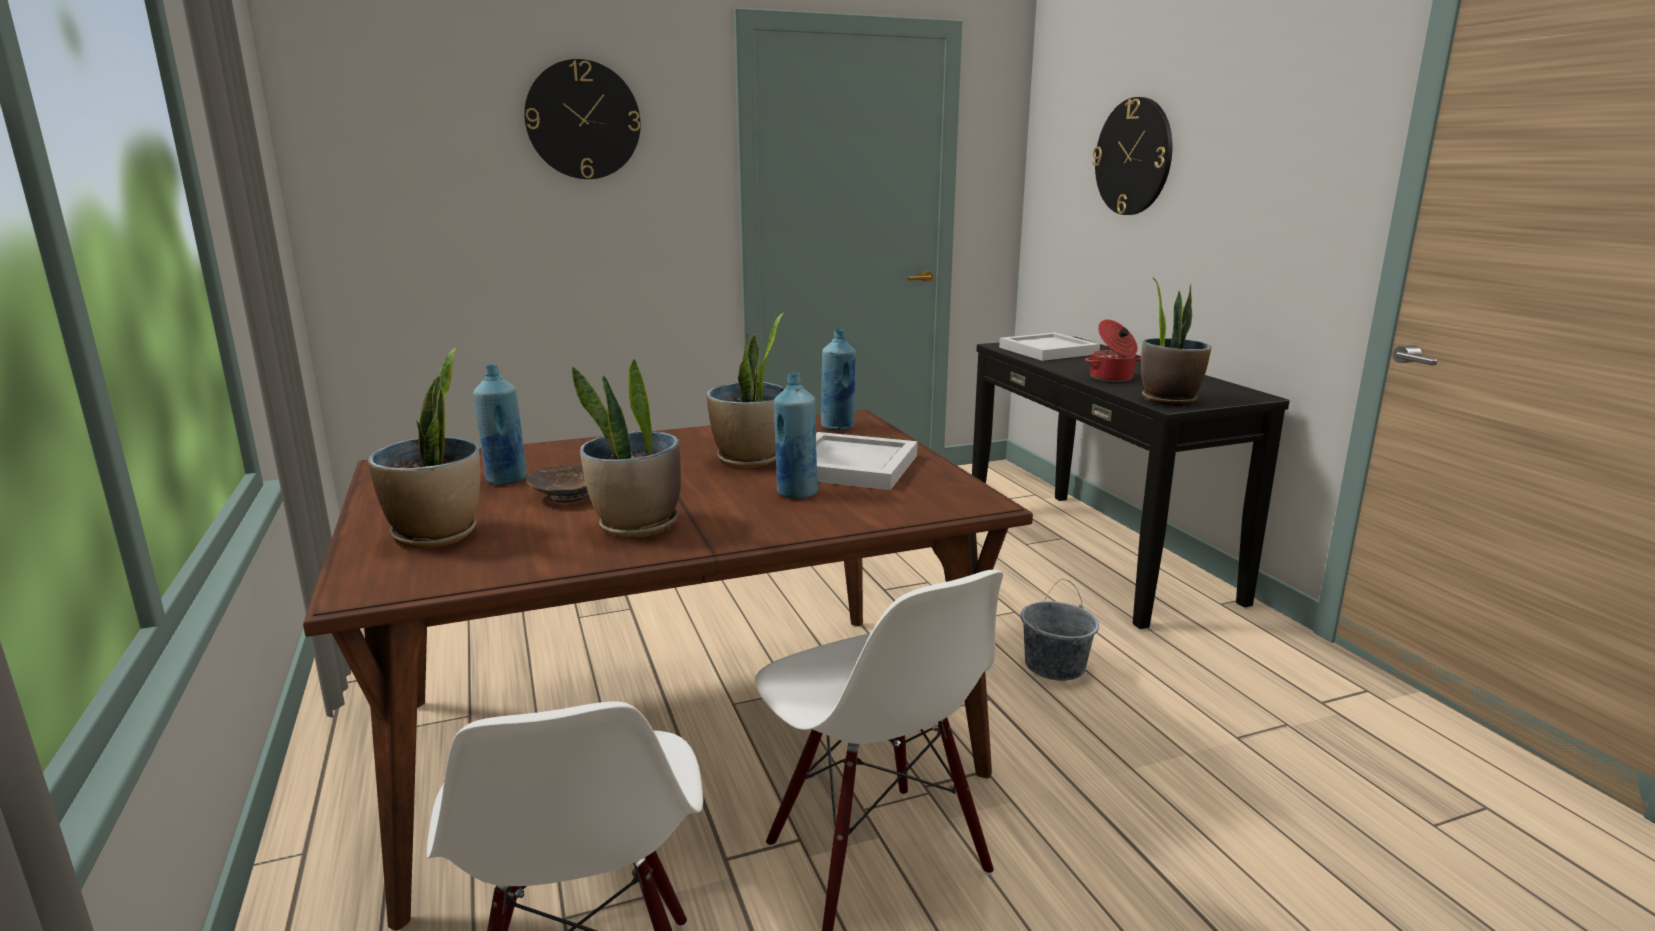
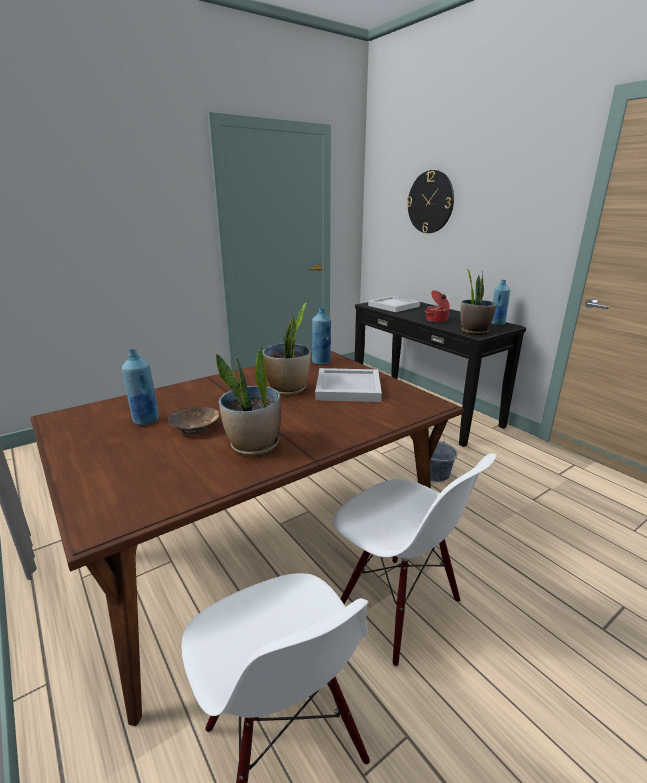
camera: 15 degrees left, 5 degrees up
potted plant [368,348,480,548] -> none
wall clock [524,59,641,179] -> none
blue bottle [774,373,818,499] -> blue bottle moved to [491,280,510,325]

